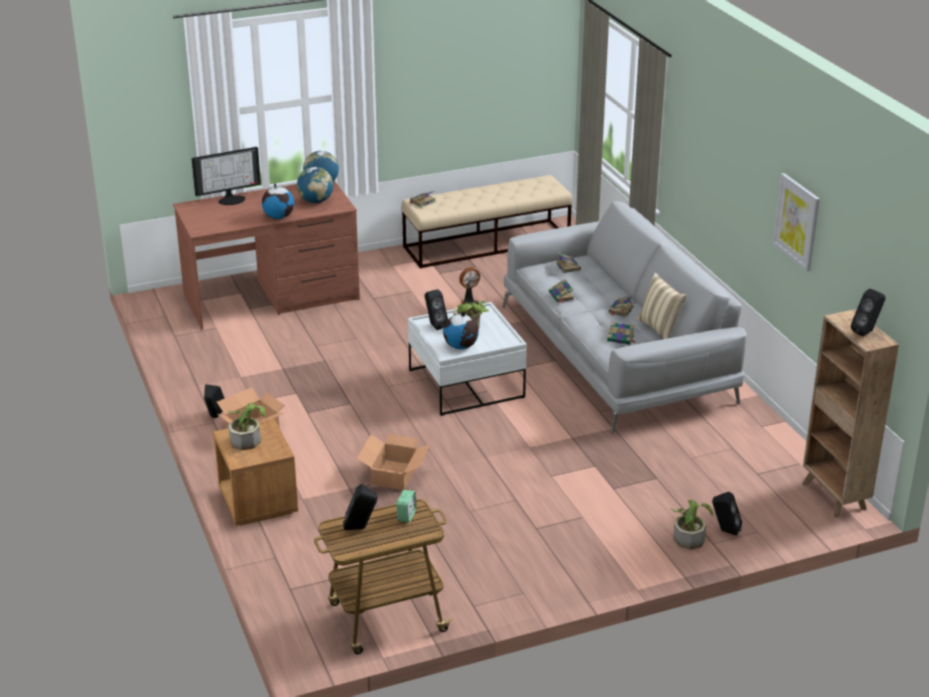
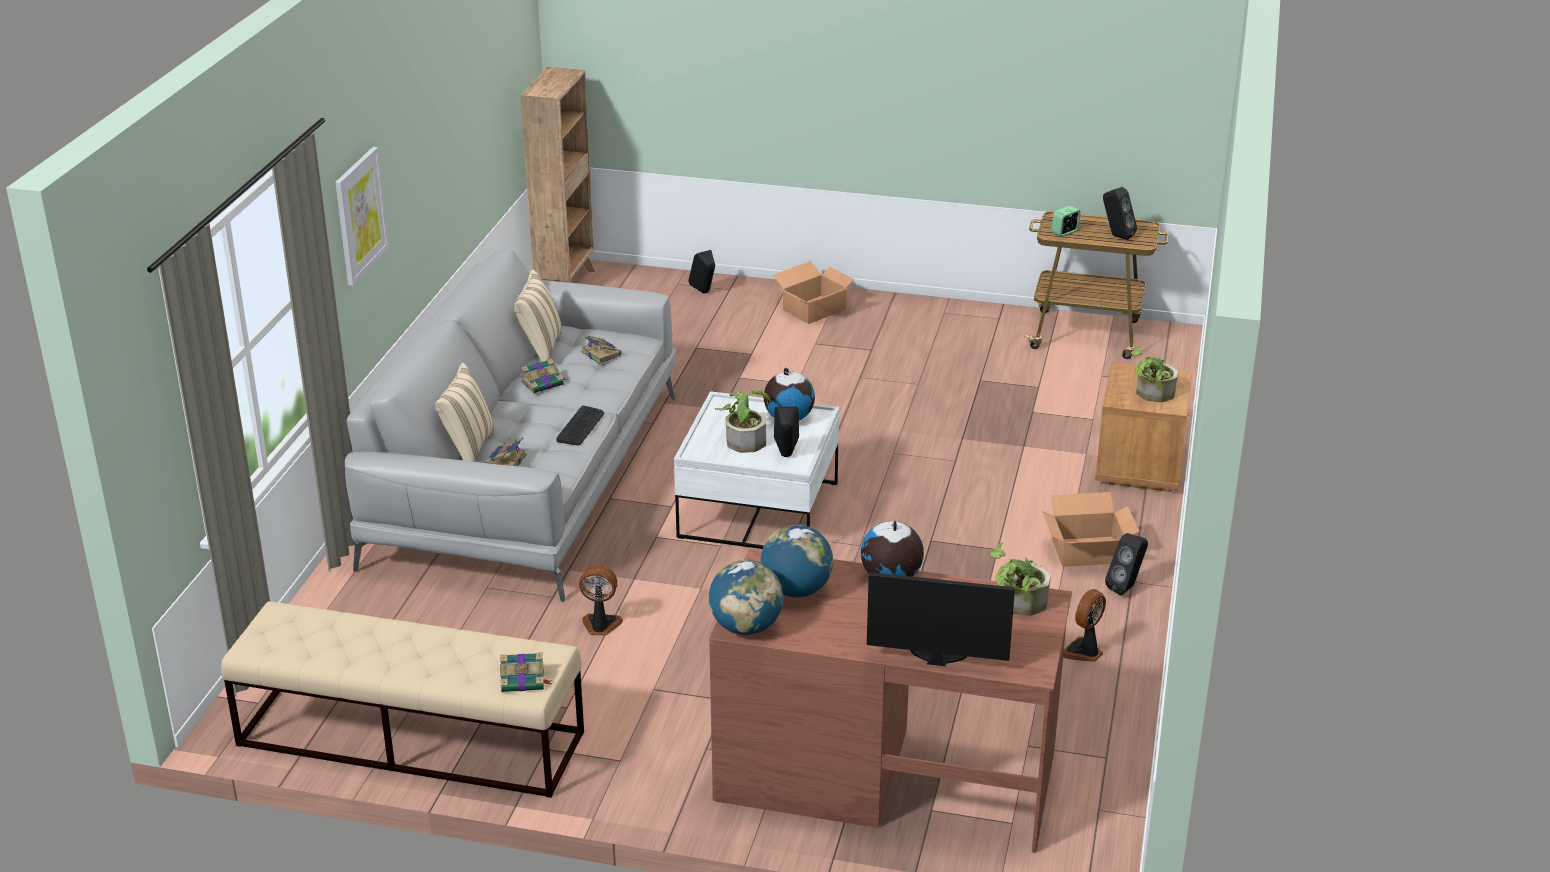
camera: 145 degrees left, 0 degrees up
cardboard box [357,434,431,490] -> cardboard box moved to [773,261,856,324]
book [549,279,575,303] -> keyboard [556,405,604,445]
potted plant [670,500,713,550] -> potted plant moved to [990,543,1051,616]
picture [773,173,820,271] -> picture moved to [335,147,389,286]
black speaker [851,289,886,336] -> none
none -> beige pillow [435,363,496,462]
none -> fan [1063,589,1106,662]

